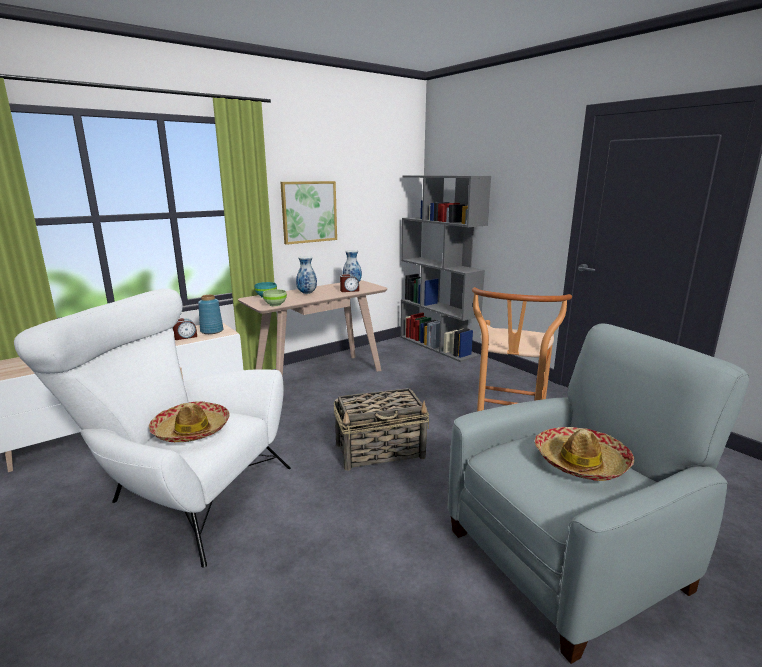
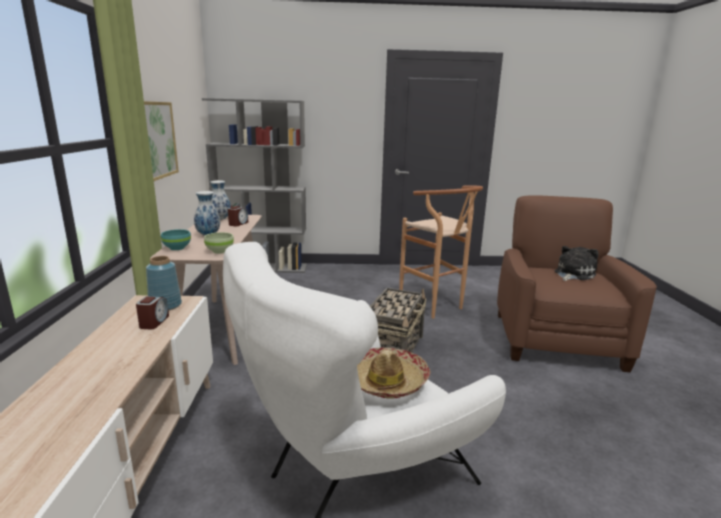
camera: 55 degrees left, 0 degrees up
grey armchair [447,324,749,664] -> brown armchair [497,195,657,372]
hat [535,427,634,481] -> plush toy [555,246,599,281]

